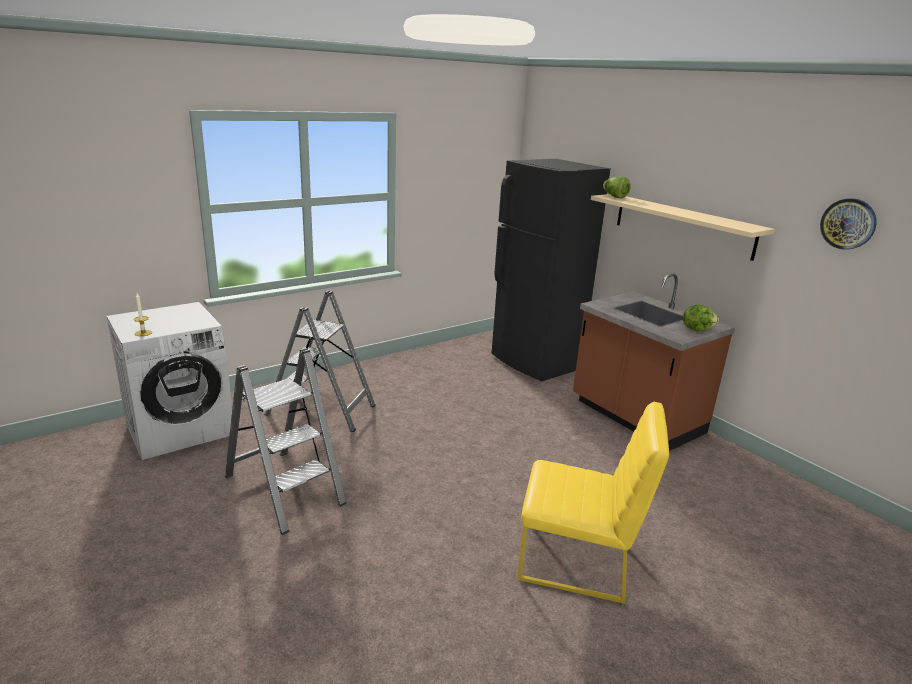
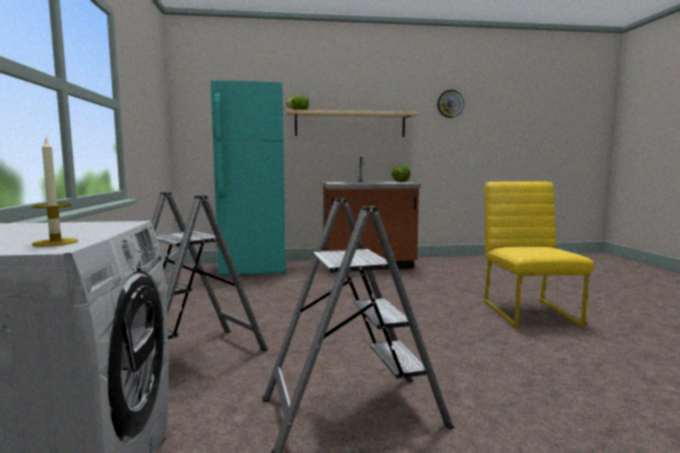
camera: 60 degrees left, 15 degrees down
black fridge [491,159,611,382] -> turquoise fridge [211,81,286,275]
yellow chair [517,402,669,604] -> yellow chair turned 45 degrees counterclockwise [484,182,594,328]

